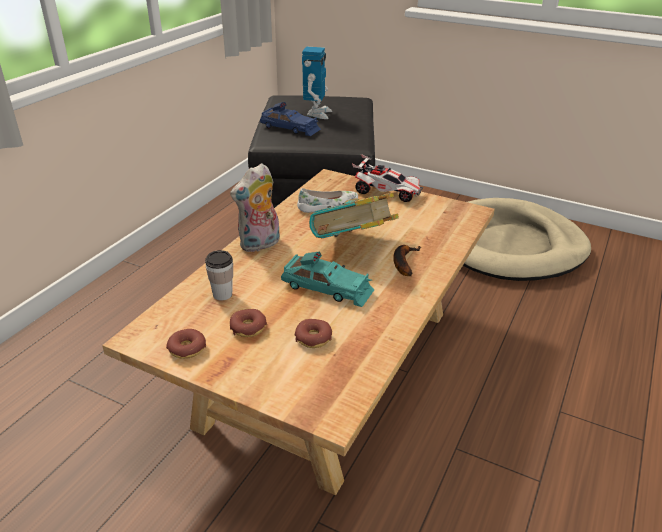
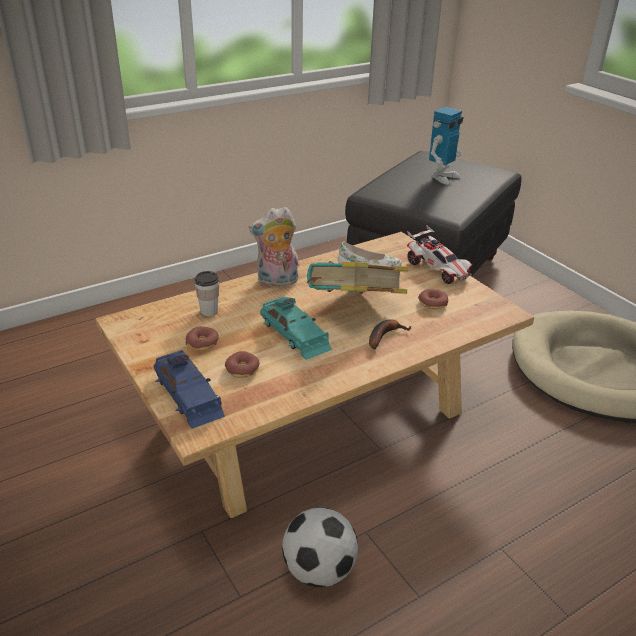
camera: 30 degrees right, 0 degrees up
donut [166,329,206,359] -> donut moved to [418,289,448,309]
blue toy car [260,102,321,136] -> blue toy car moved to [154,350,225,429]
none -> football [282,507,358,587]

